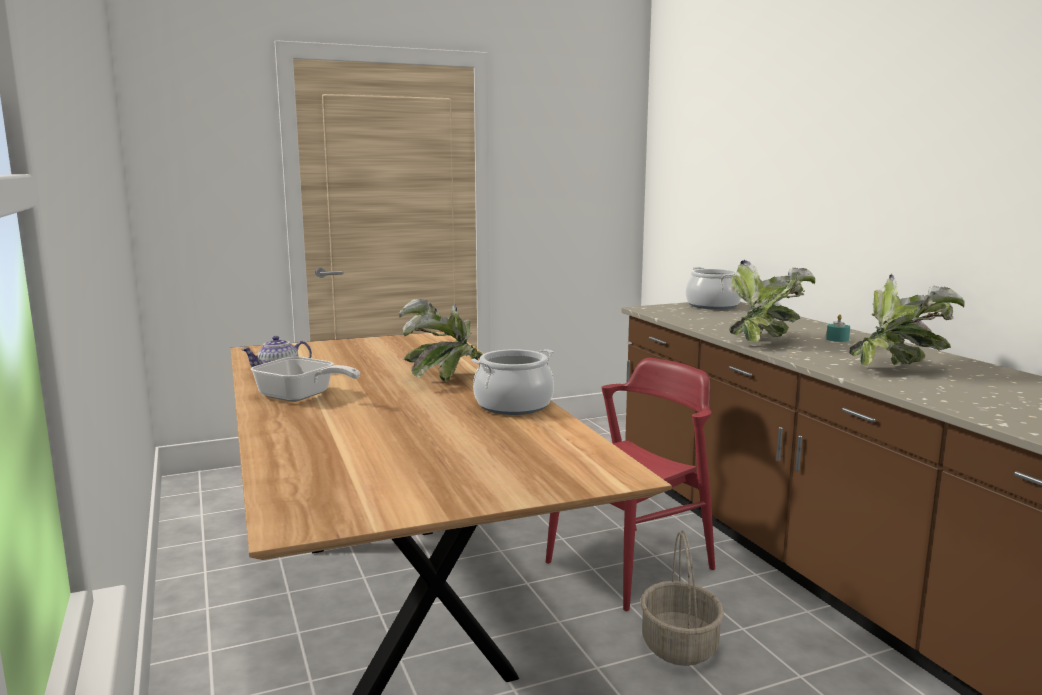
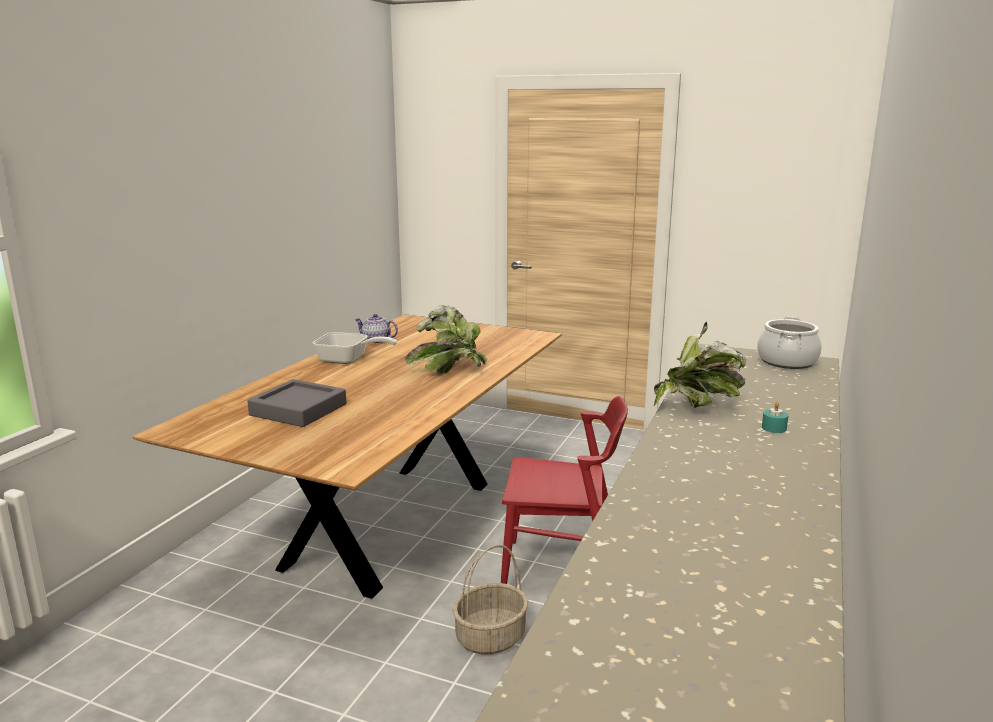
camera: 45 degrees right, 5 degrees up
frying pan [251,357,360,402] -> frying pan turned 60 degrees counterclockwise [313,332,397,364]
cooking pot [472,349,554,415] -> none
potted plant [849,274,964,366] -> none
none -> grey tray [247,379,346,427]

